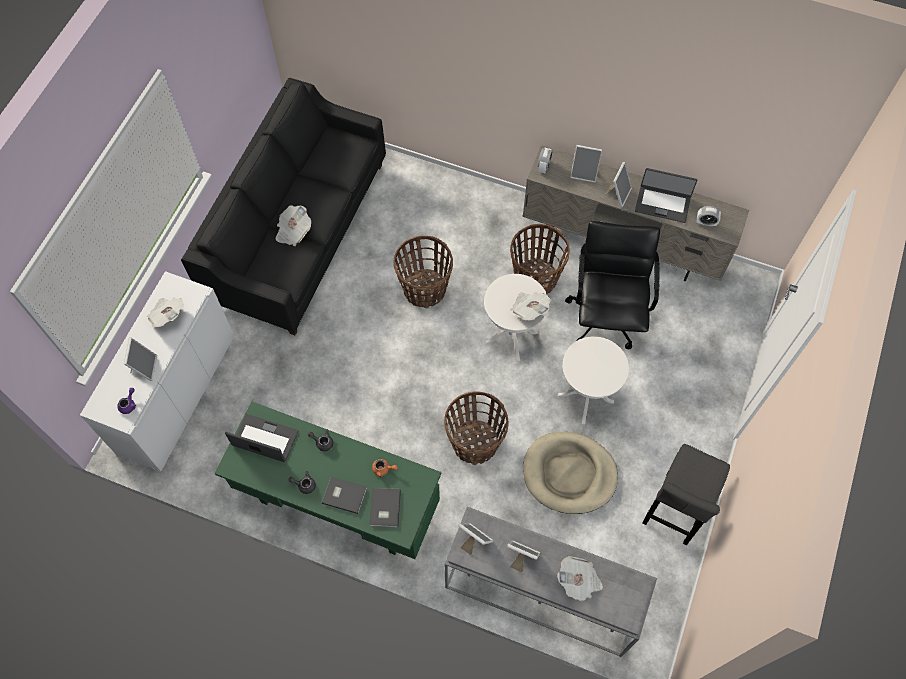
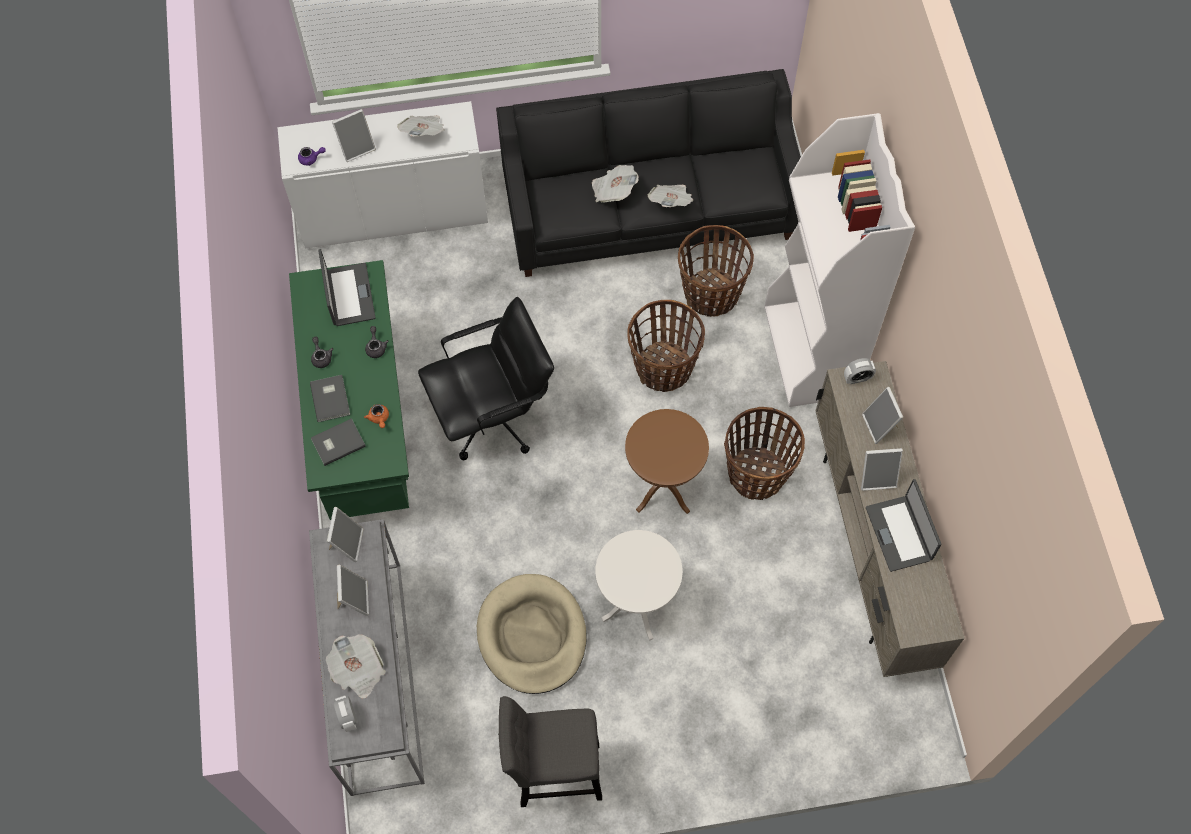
camera: 60 degrees right, 0 degrees up
basket [444,391,509,465] -> basket moved to [678,225,754,317]
white side table [484,274,547,362] -> brown side table [625,409,709,514]
newspaper [510,292,552,320] -> newspaper moved to [647,184,694,207]
black office chair [565,221,660,349] -> black office chair moved to [418,297,554,460]
alarm clock [696,206,721,227] -> alarm clock moved to [334,695,357,732]
none -> white bookcase [764,113,915,407]

